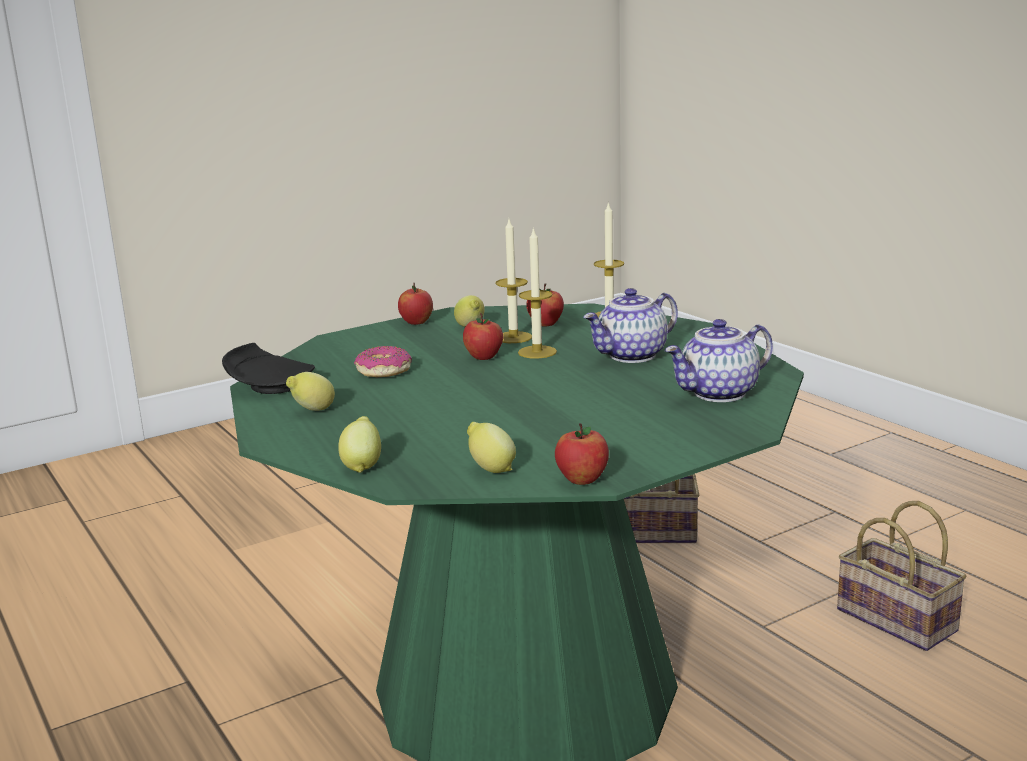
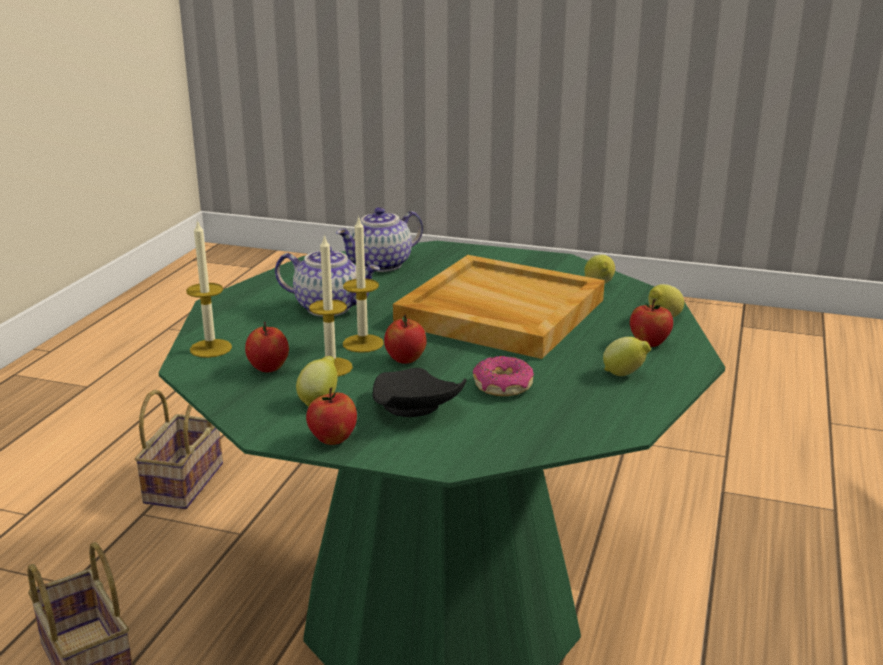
camera: 130 degrees left, 5 degrees up
black plate [222,343,315,394] -> black plate moved to [373,368,467,417]
apple [555,423,609,485] -> apple moved to [630,299,673,347]
teapot [664,319,773,402] -> teapot turned 120 degrees clockwise [336,207,423,272]
none -> beige tray [393,255,605,359]

